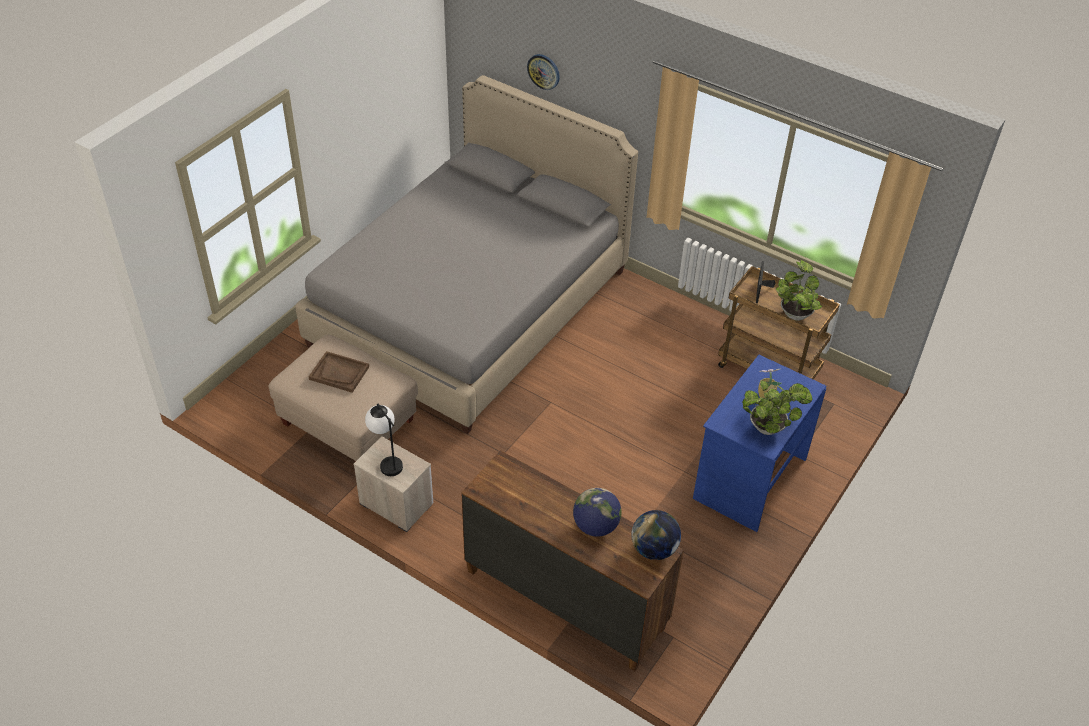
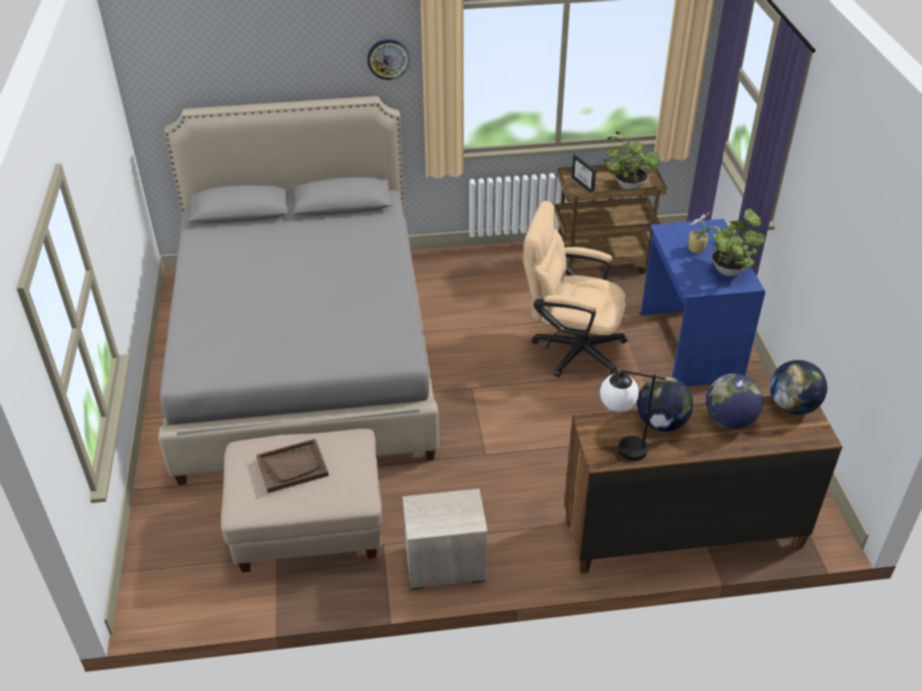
camera: 40 degrees left, 5 degrees down
table lamp [365,404,403,476] -> table lamp moved to [600,370,666,461]
wall clock [527,54,560,90] -> wall clock moved to [367,39,410,80]
none -> beige office chair [523,201,628,377]
none -> globe [637,376,693,432]

